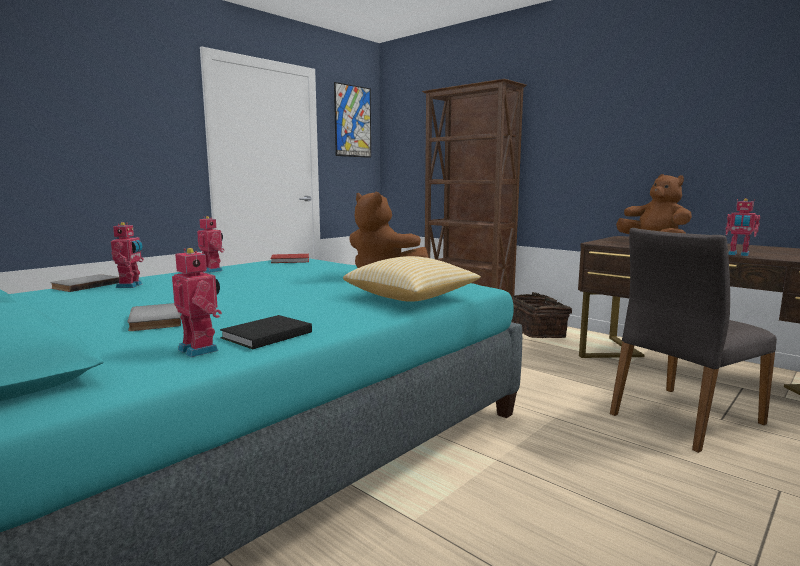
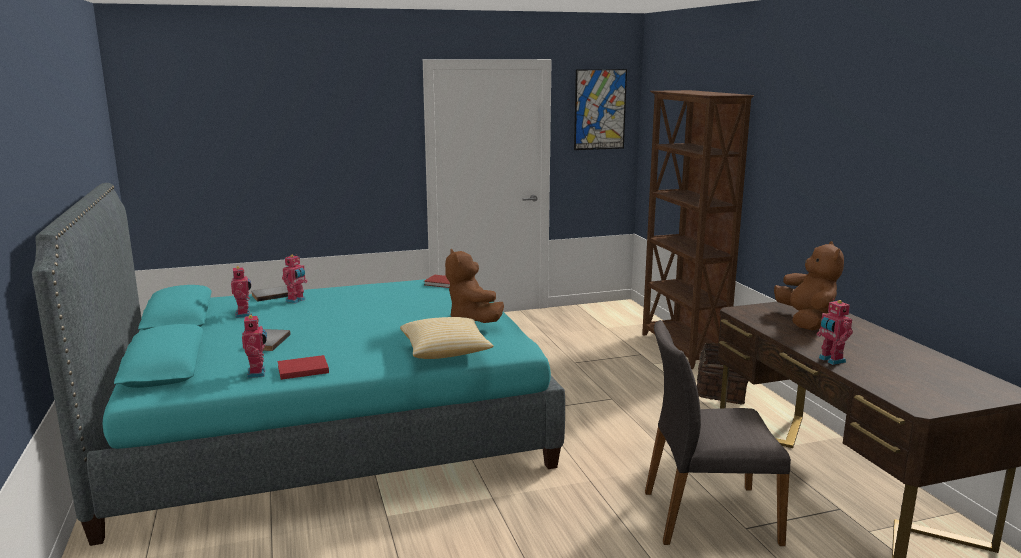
camera: 30 degrees right, 5 degrees up
toy robot [197,216,225,273] -> toy robot moved to [231,266,251,318]
black book [220,315,312,349] -> red book [278,355,329,380]

